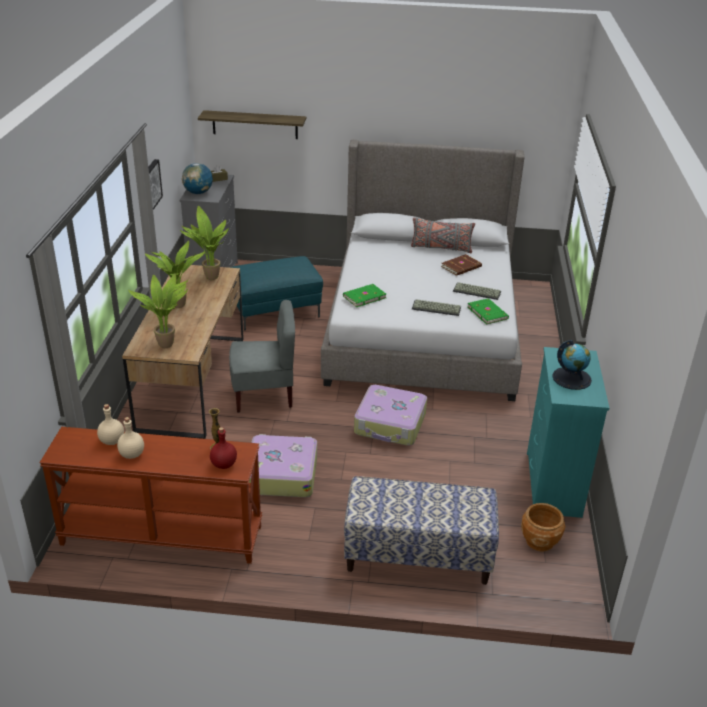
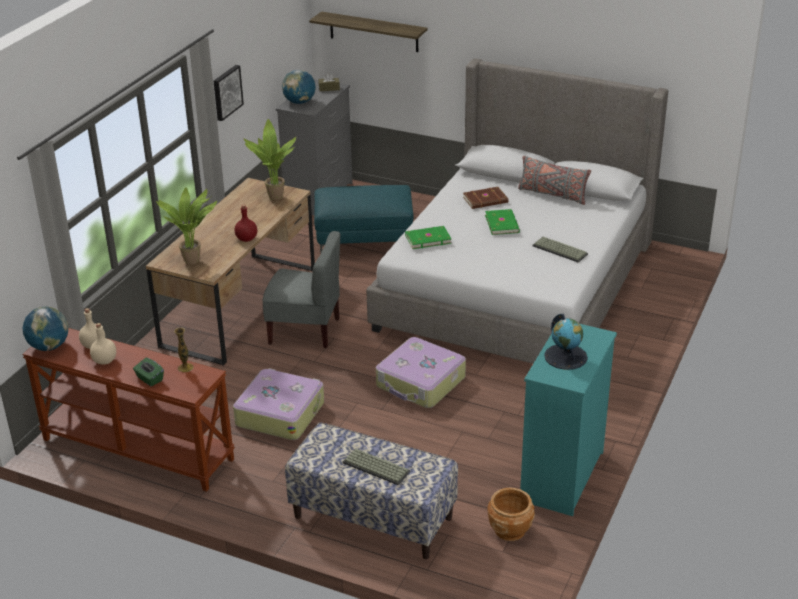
camera: 20 degrees right, 0 degrees up
potted plant [145,240,205,308] -> none
red bottle [210,427,237,469] -> red bottle moved to [235,205,257,242]
keyboard [412,299,461,316] -> keyboard moved to [343,448,410,485]
brown book [441,254,482,276] -> brown book moved to [463,187,508,209]
green book [468,298,509,325] -> green book moved to [485,209,520,235]
none -> globe [23,307,69,351]
none -> green tissue box [133,358,164,386]

